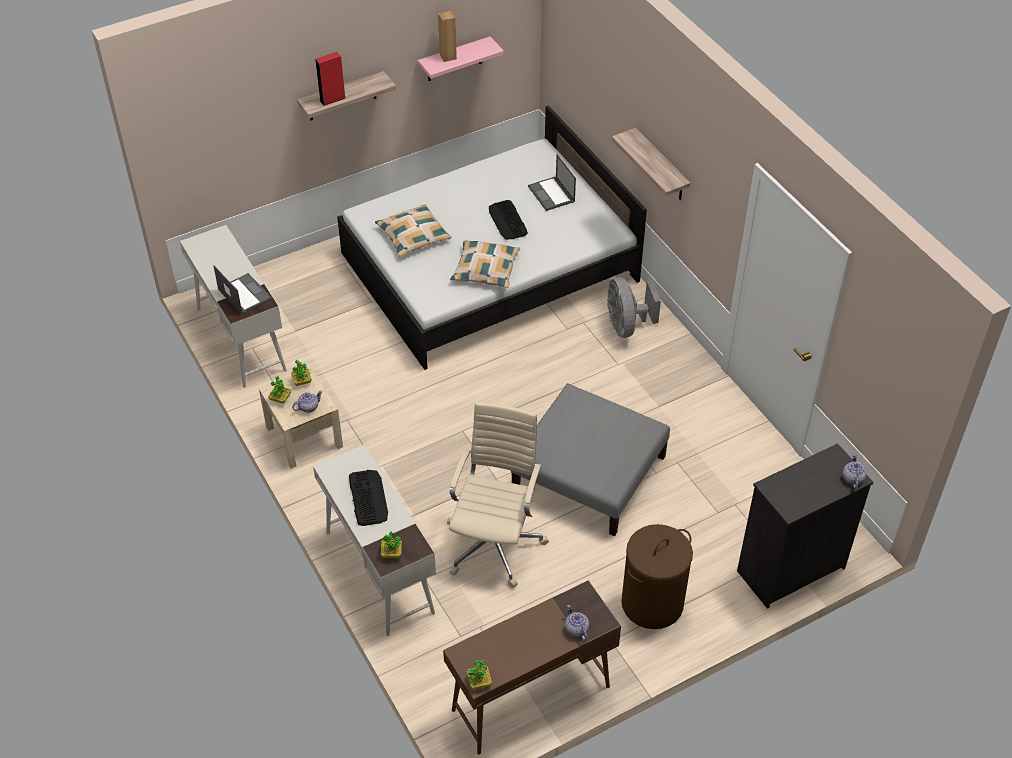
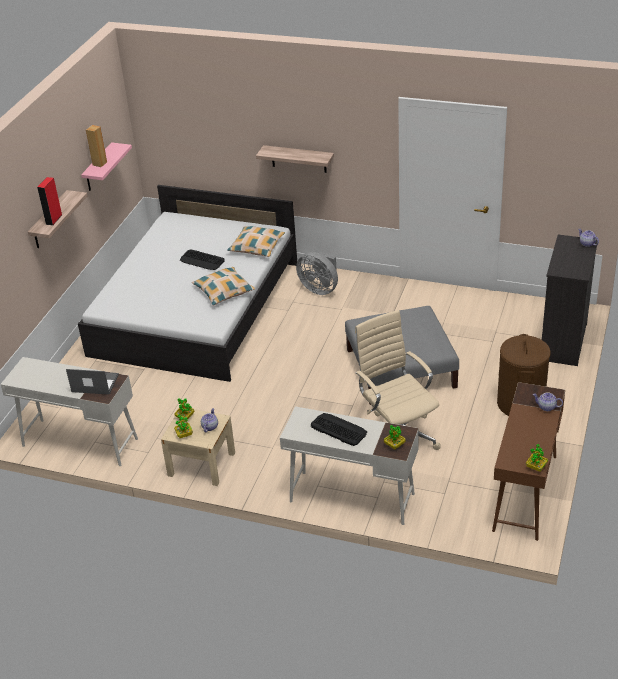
camera: 40 degrees left, 10 degrees down
pillow [375,204,451,256] -> pillow moved to [227,226,285,257]
laptop [528,155,576,211] -> none

